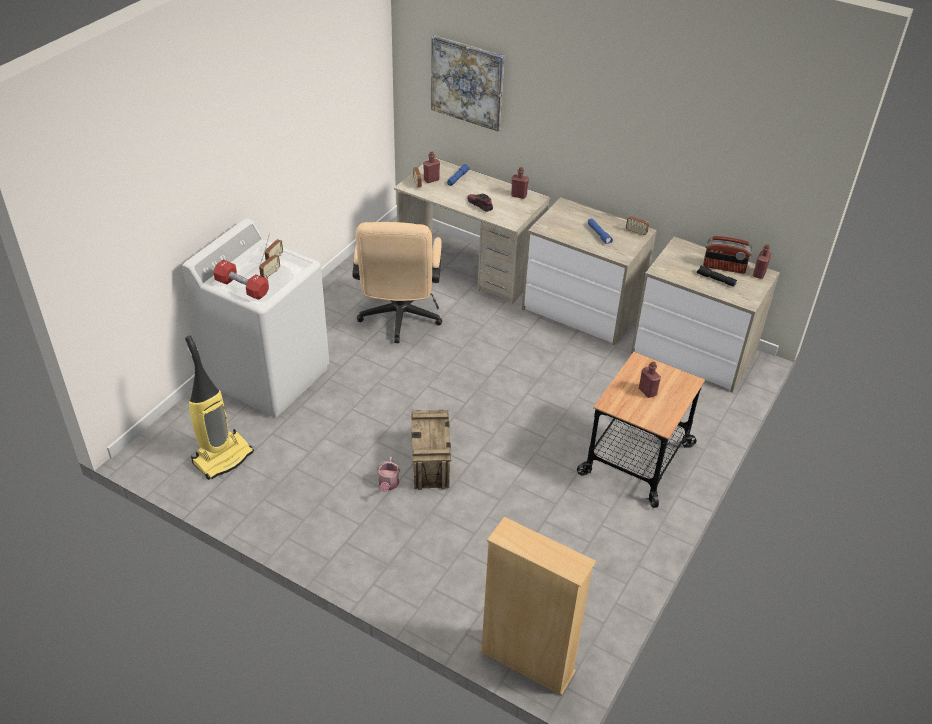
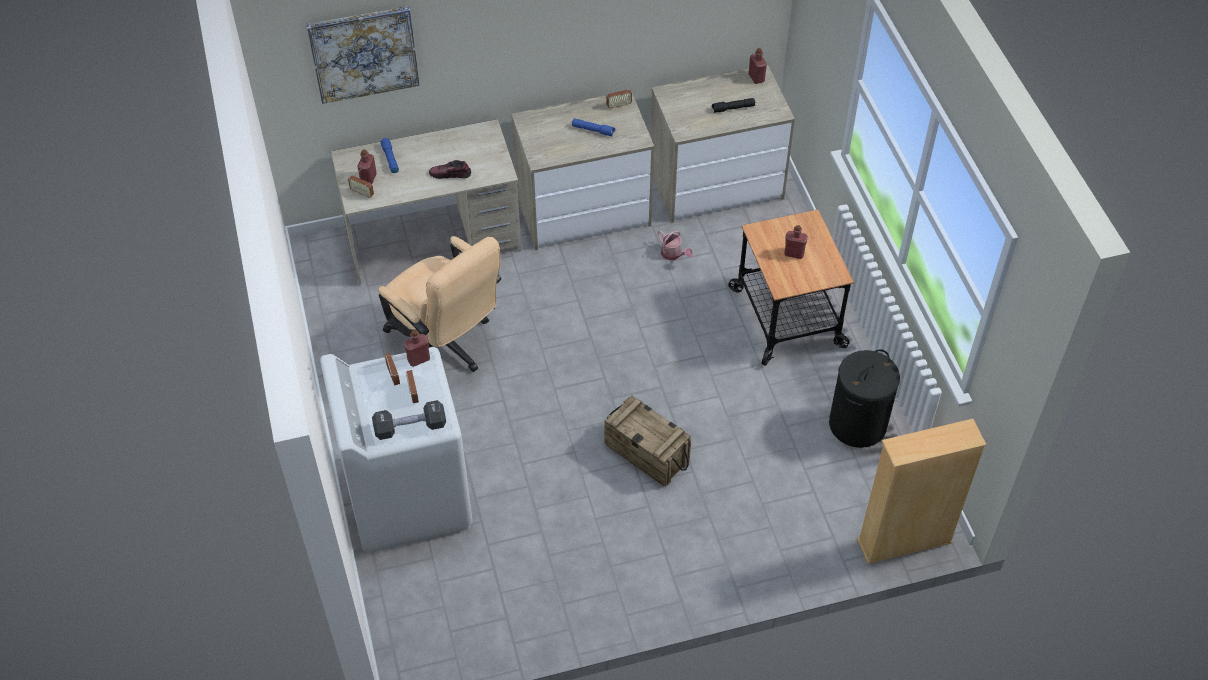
camera: 45 degrees left, 10 degrees up
vacuum cleaner [185,335,254,480] -> none
red dumbbell [213,260,269,300] -> black dumbbell [372,400,446,440]
watering can [377,457,400,492] -> watering can moved to [657,230,693,260]
red bottle [511,167,529,199] -> red bottle moved to [404,330,430,367]
radio [703,236,752,274] -> none
none -> black laundry basket [829,349,900,448]

